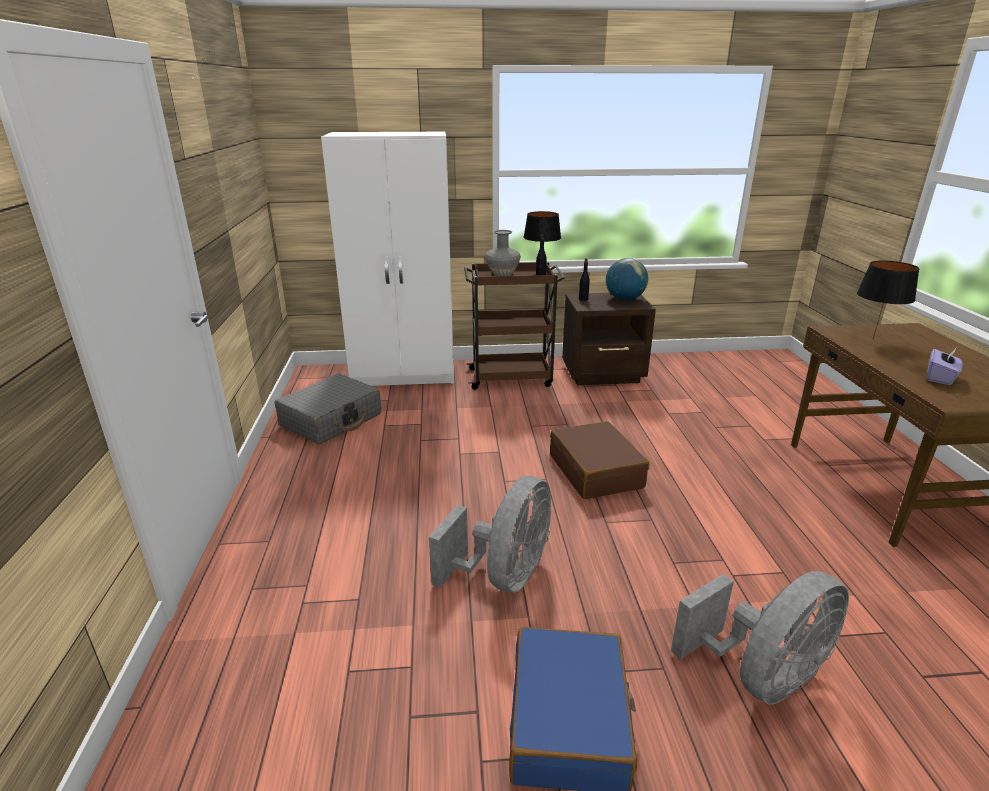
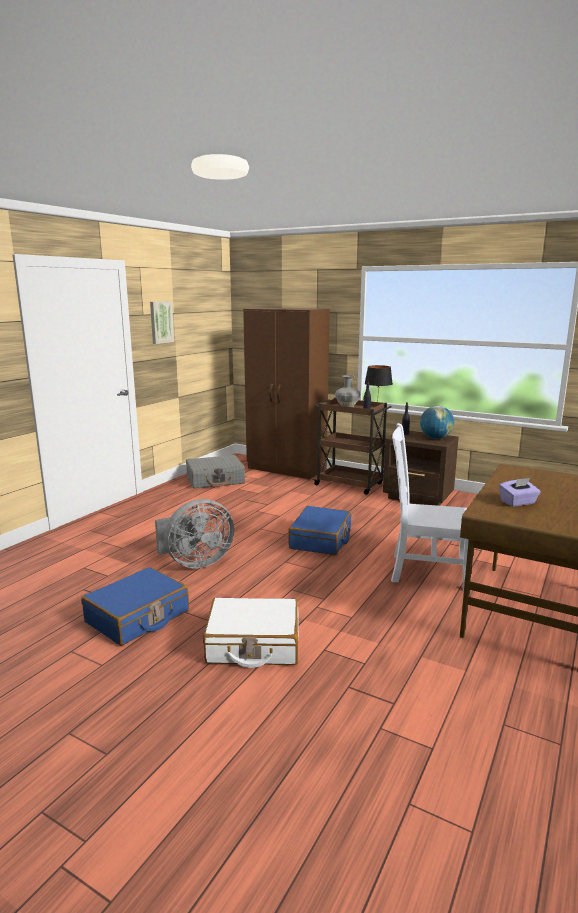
camera: 35 degrees right, 10 degrees down
white wardrobe [321,132,454,386] -> brown wardrobe [243,308,330,480]
brown suitcase [550,421,649,499] -> blue suitcase [288,506,351,555]
grey fan [671,571,849,705] -> white suitcase [203,597,299,668]
black table lamp [857,261,919,340] -> none
none -> picture [150,301,174,344]
none -> white chair [391,423,469,590]

